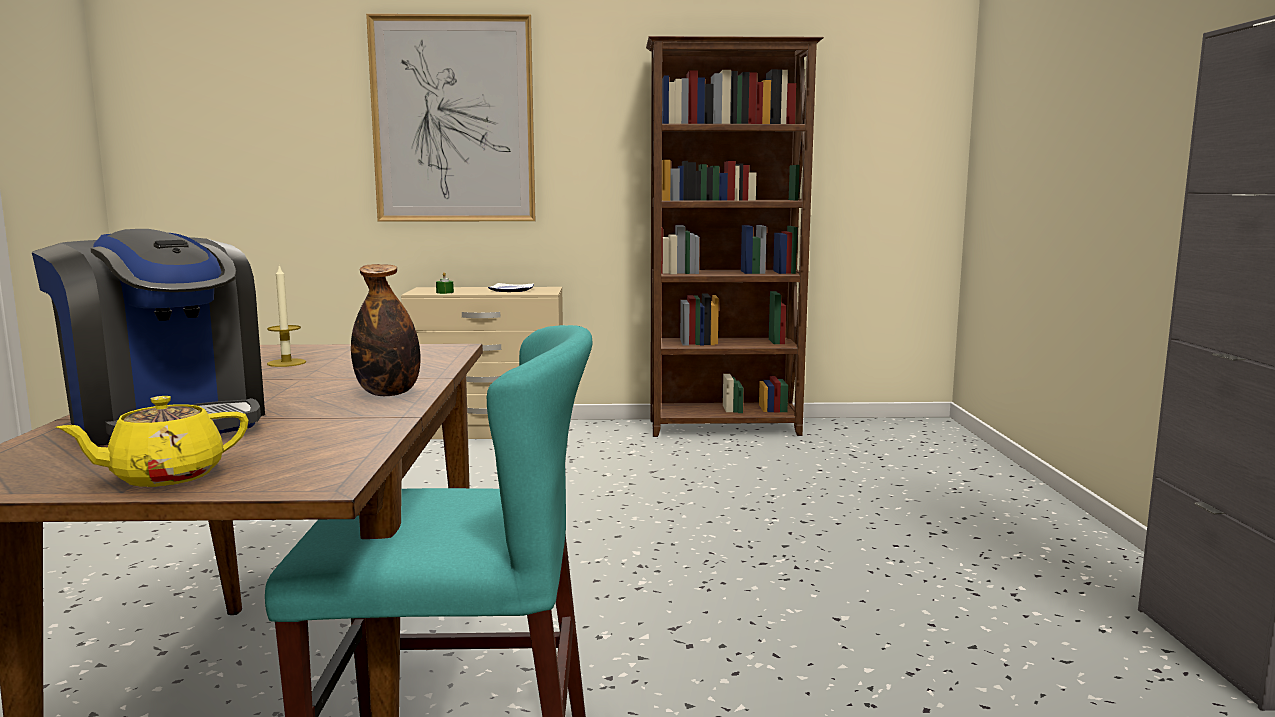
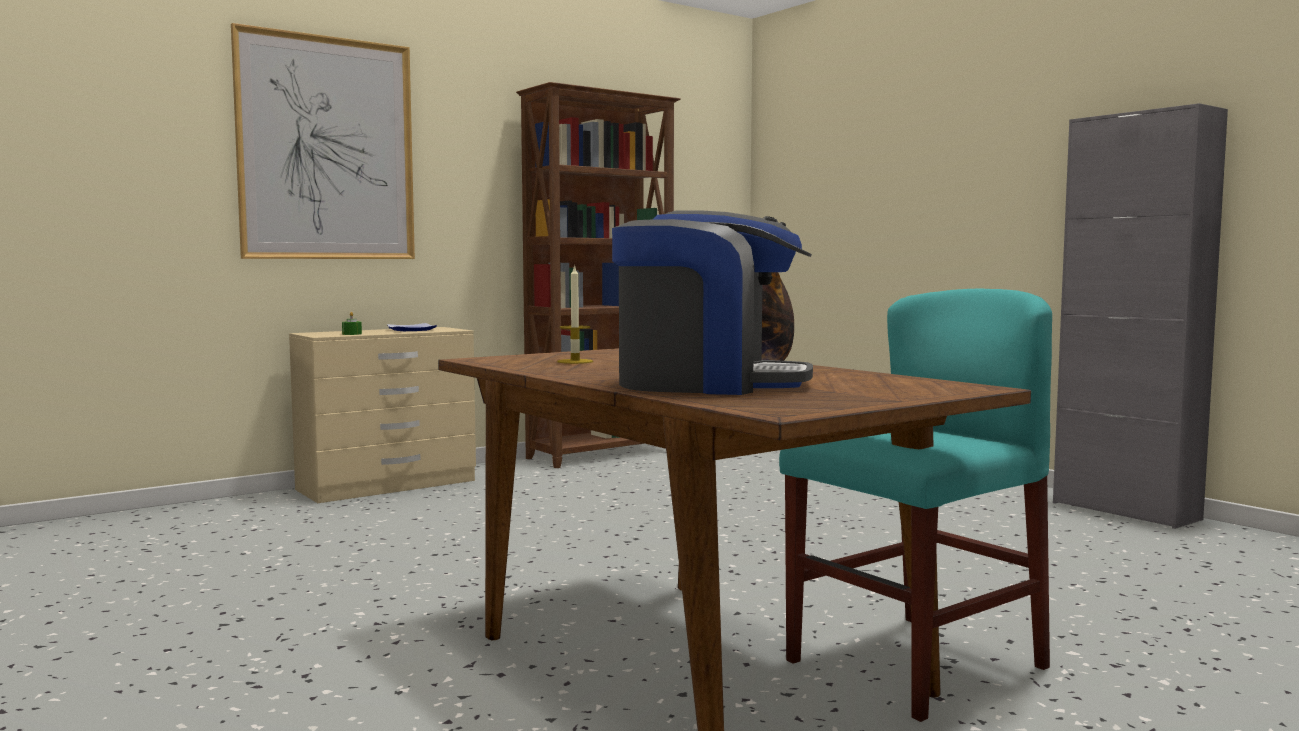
camera: 35 degrees left, 5 degrees down
yellow teapot [55,396,248,487] -> none

